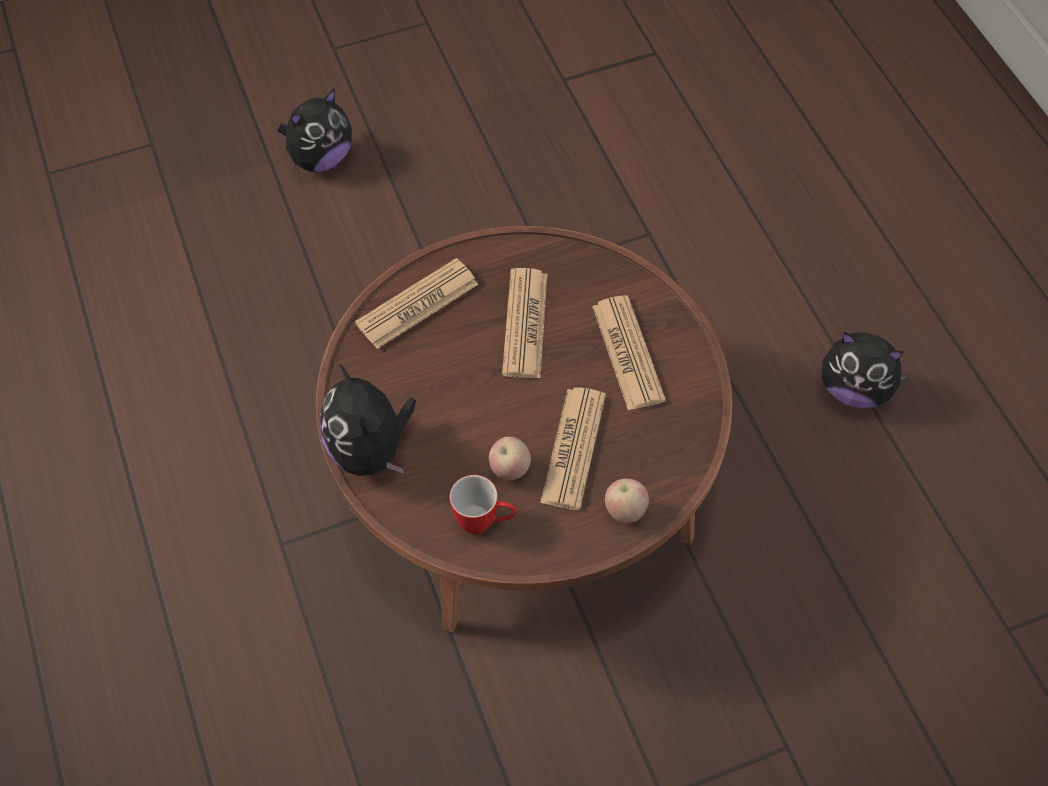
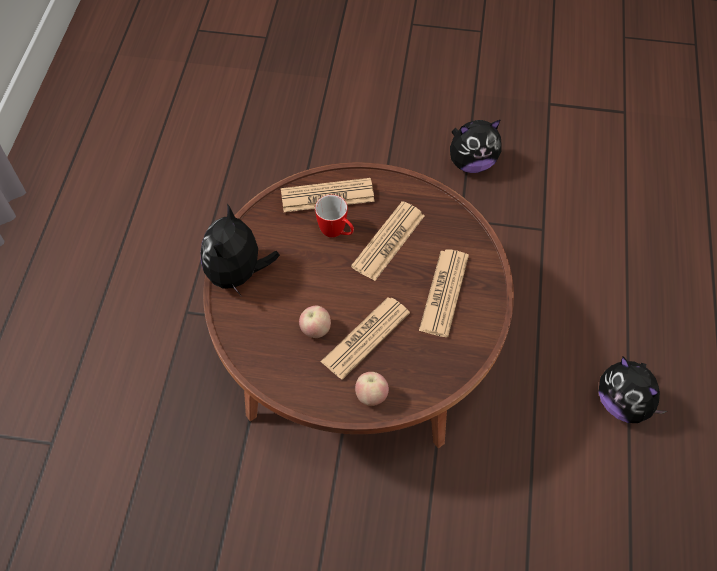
camera: 30 degrees right, 0 degrees up
plush toy [278,88,352,172] -> plush toy moved to [450,119,502,173]
mug [450,475,517,534] -> mug moved to [315,195,354,238]

